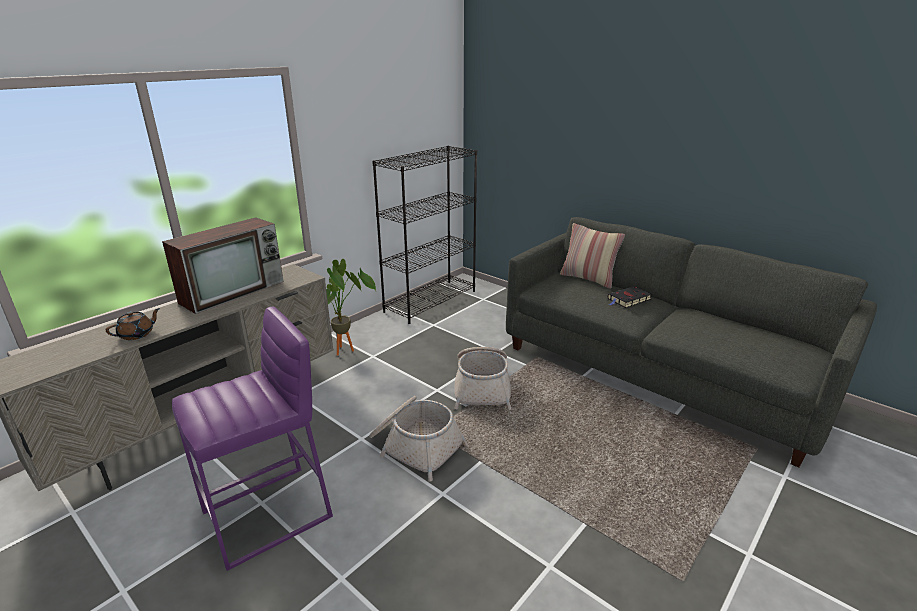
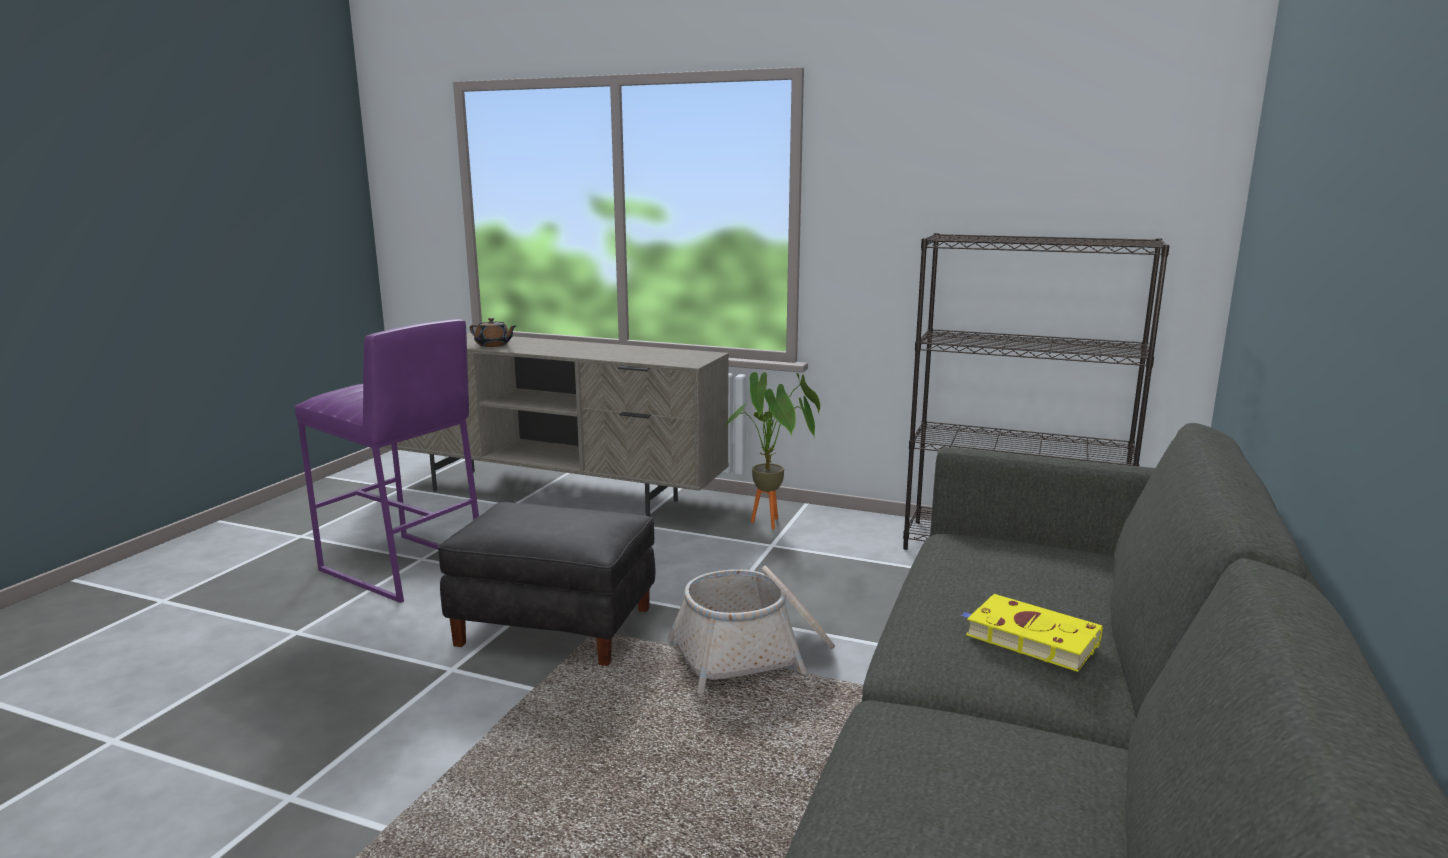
camera: 70 degrees right, 10 degrees down
television [162,217,284,314] -> none
basket [369,396,468,482] -> black ottoman [438,502,655,666]
pillow [560,223,625,289] -> none
black book [608,286,652,308] -> yellow book [960,594,1103,672]

